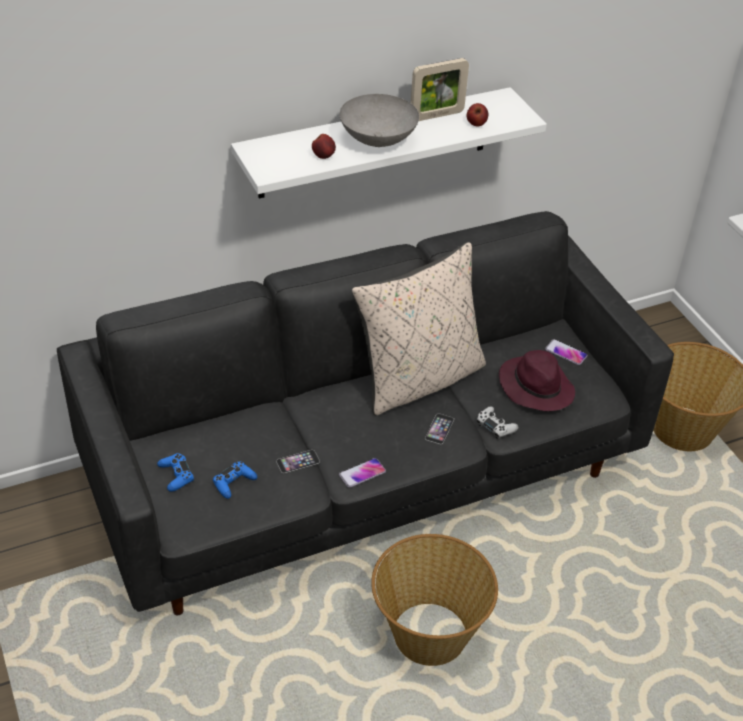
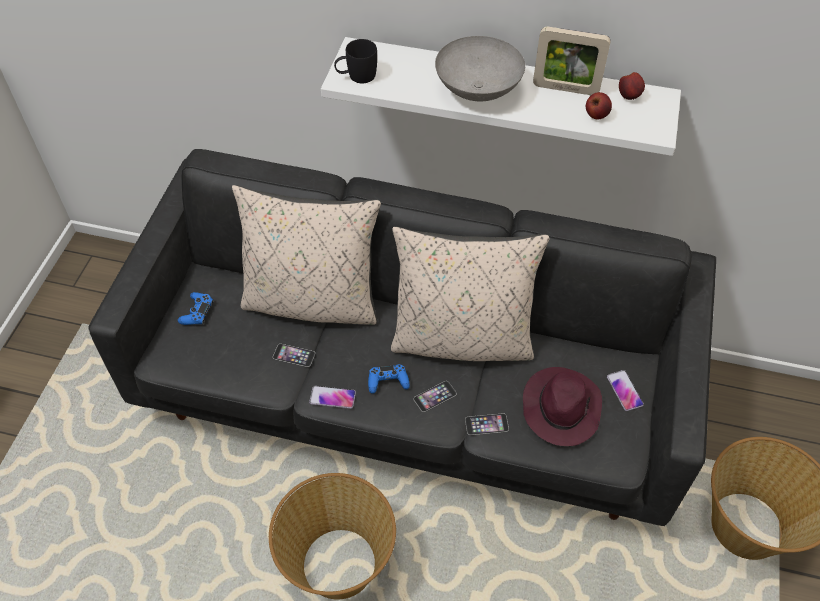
camera: 40 degrees right, 10 degrees up
blue game controller [213,461,257,499] -> blue game controller moved to [368,364,410,394]
apple [312,134,336,159] -> apple moved to [619,72,645,100]
white game controller [477,406,518,439] -> phone [465,413,509,435]
none -> beige pillow [232,185,381,325]
none -> black mug [334,39,377,84]

